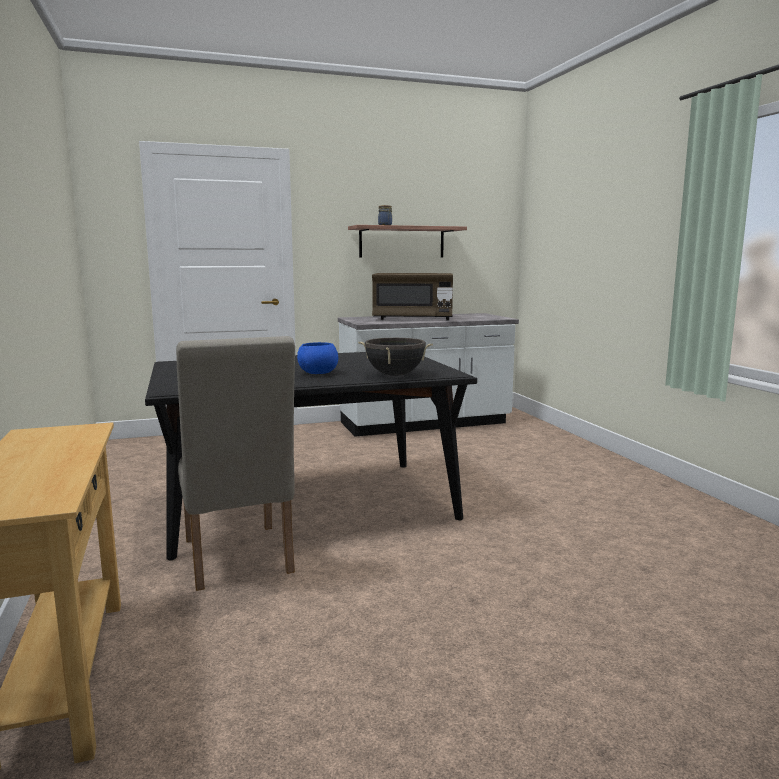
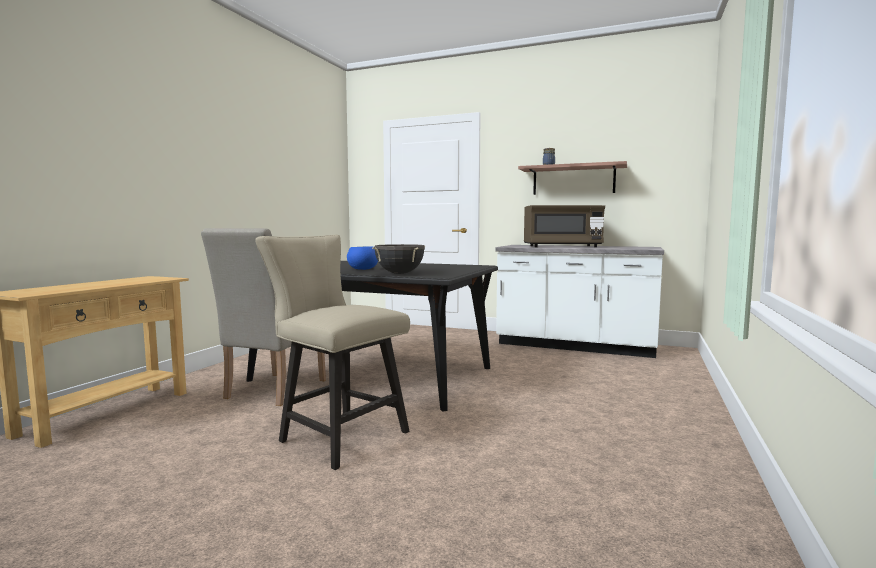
camera: 40 degrees right, 5 degrees down
brown microwave [372,273,453,320] -> brown microwave turned 45 degrees counterclockwise [524,205,605,247]
none -> beige chair [255,235,410,470]

